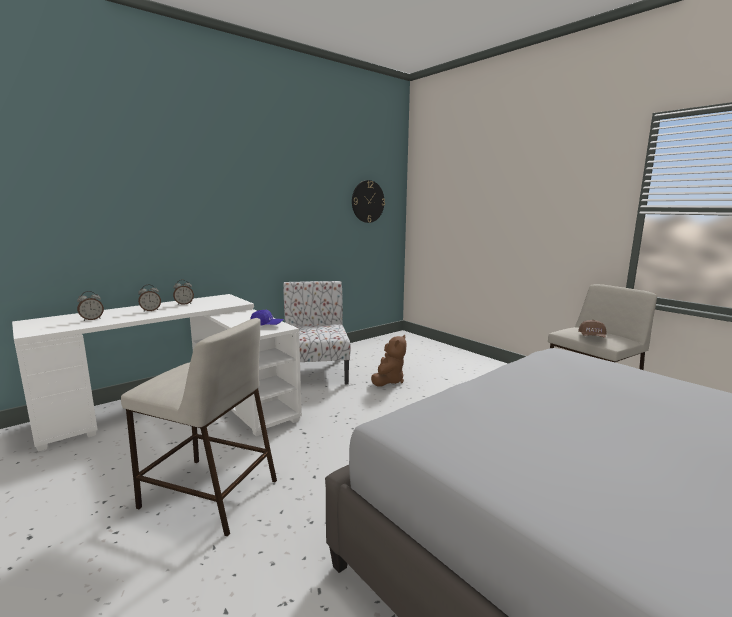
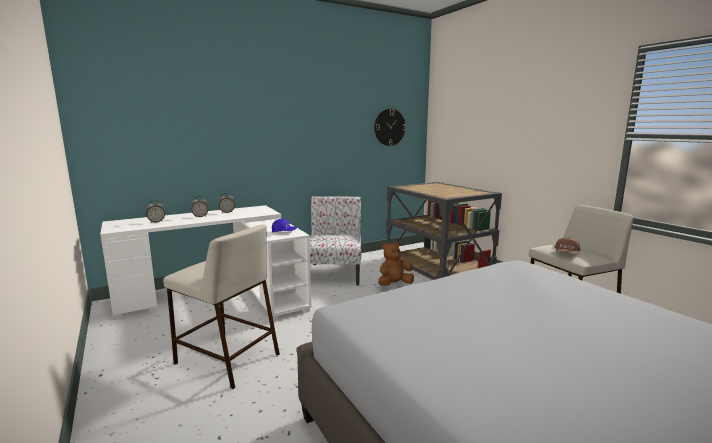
camera: 10 degrees right, 0 degrees up
brown plush toy [371,335,407,387] -> brown plush toy turned 150 degrees counterclockwise [378,242,414,286]
none -> bookcase [386,182,502,280]

